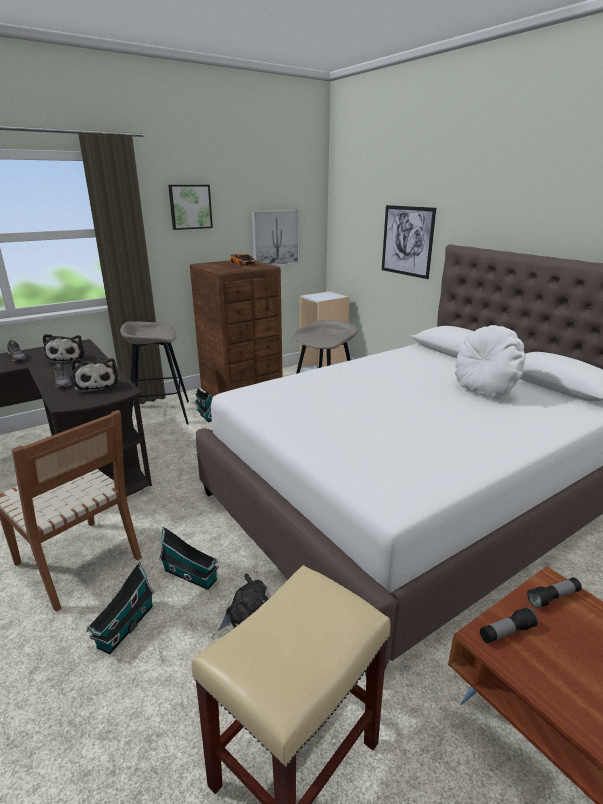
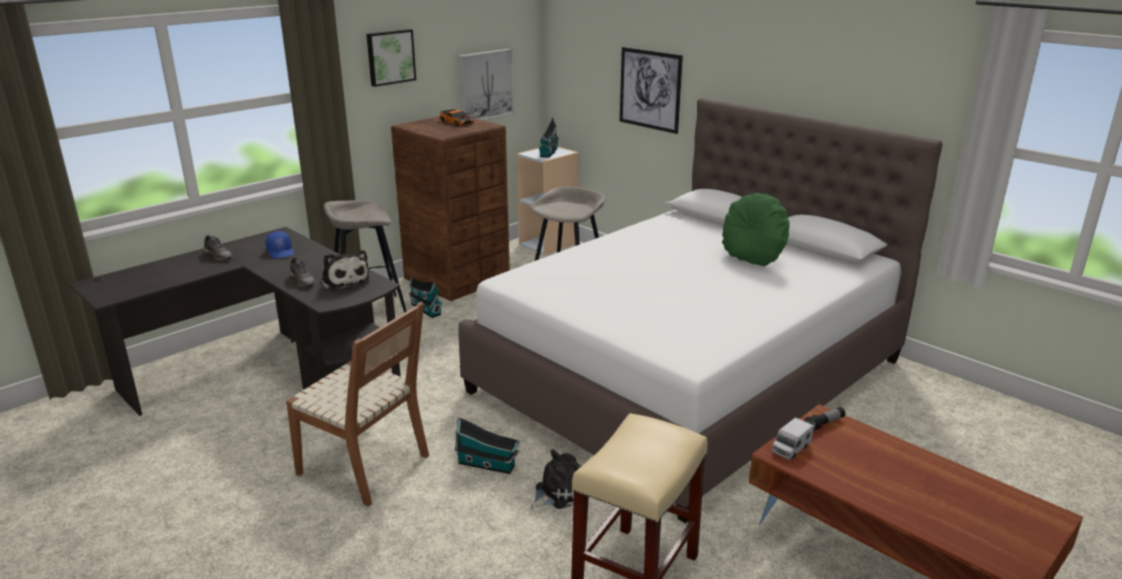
camera: 10 degrees left, 0 degrees up
plush toy [43,334,85,364] -> blue cap [266,231,294,259]
toy house [87,562,154,654] -> toy house moved to [538,118,559,158]
white pillow [455,325,526,399] -> green pillow [722,193,790,266]
flashlight [480,607,538,643] -> toy truck [771,417,814,460]

